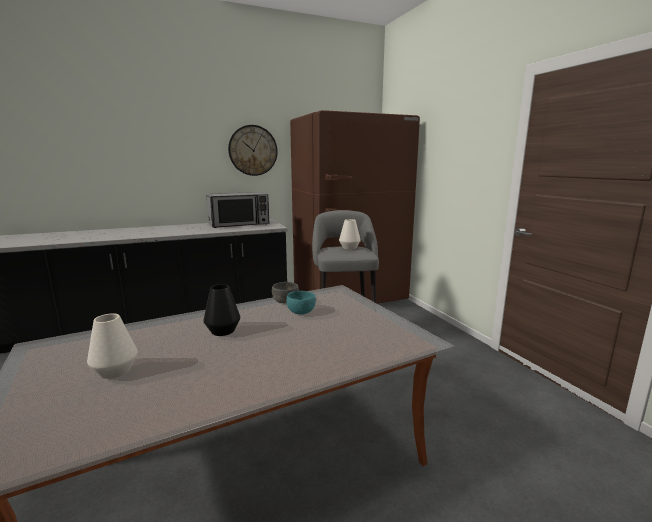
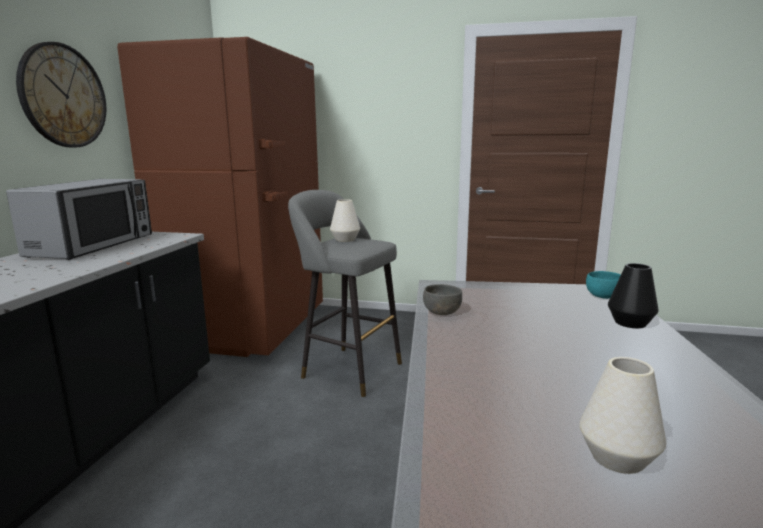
camera: 55 degrees left, 0 degrees up
black vase [203,284,240,336] -> black vase moved to [608,263,659,328]
turquoise bowl [286,291,316,315] -> turquoise bowl moved to [586,271,621,299]

